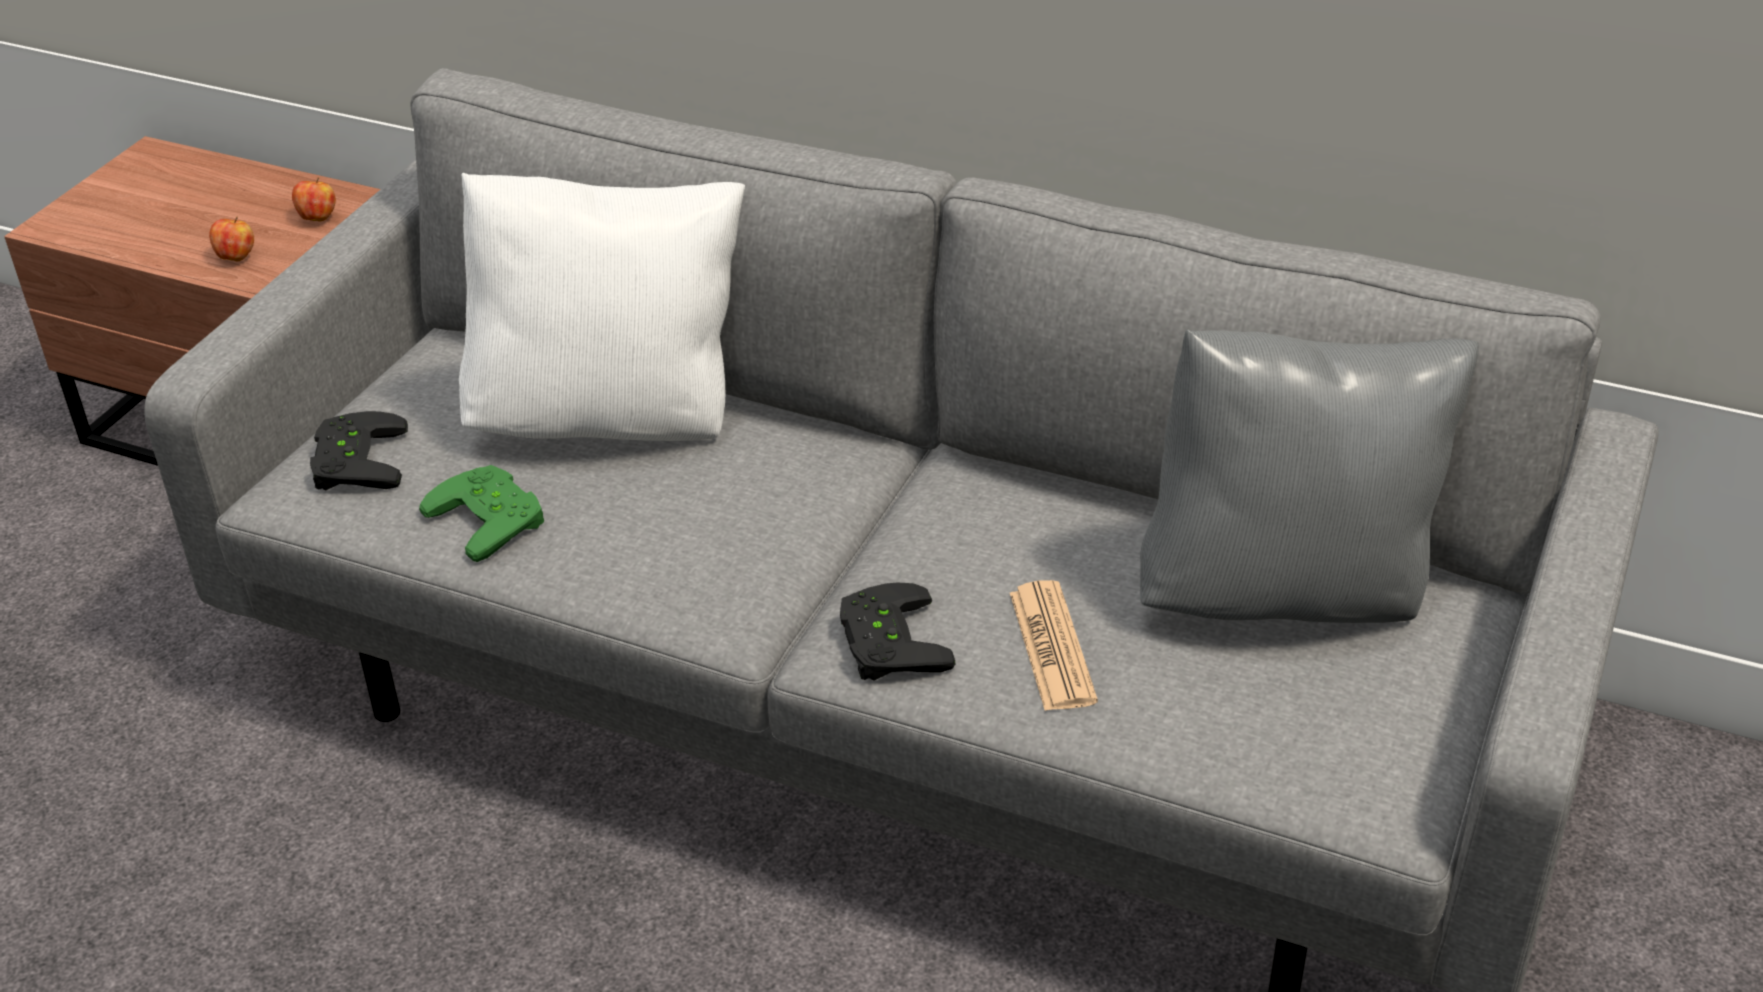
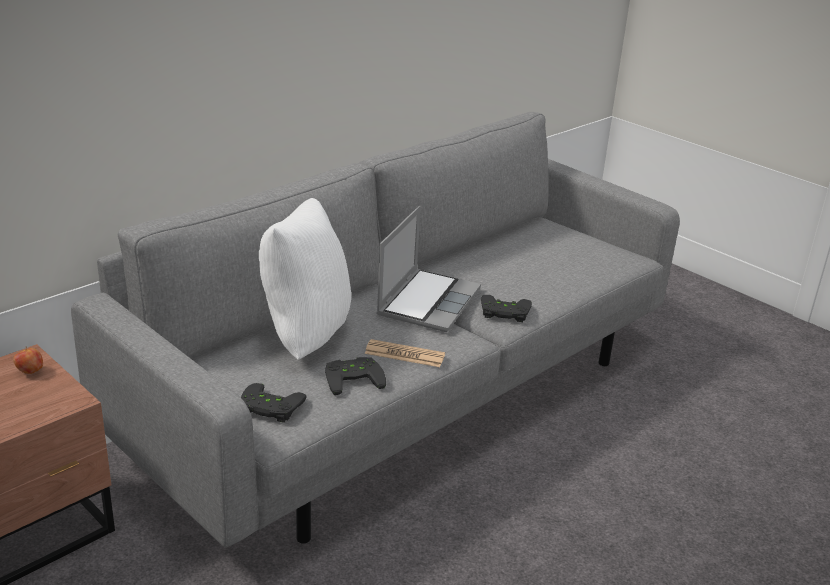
camera: 70 degrees left, 10 degrees down
apple [209,216,254,261] -> none
green game controller [419,465,544,562] -> black game controller [325,357,386,395]
newspaper [1010,580,1098,711] -> newspaper moved to [365,339,445,367]
grey pillow [1140,330,1479,623] -> none
none -> laptop [376,206,481,332]

